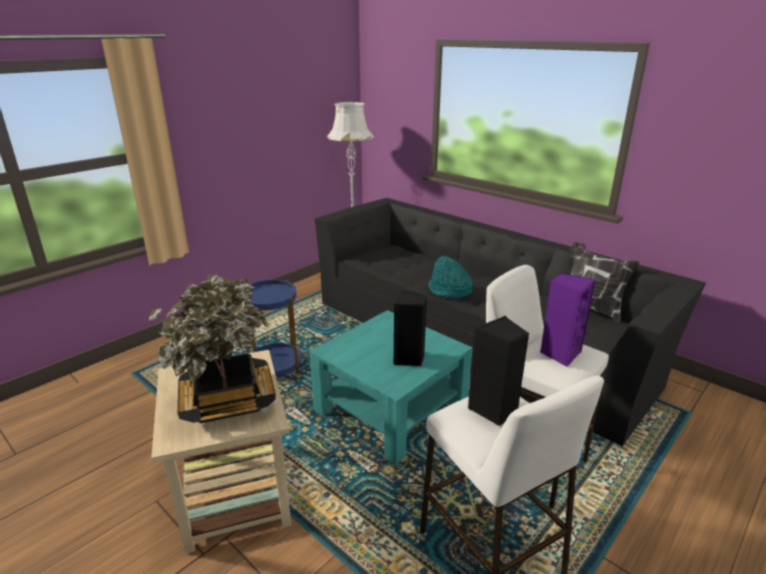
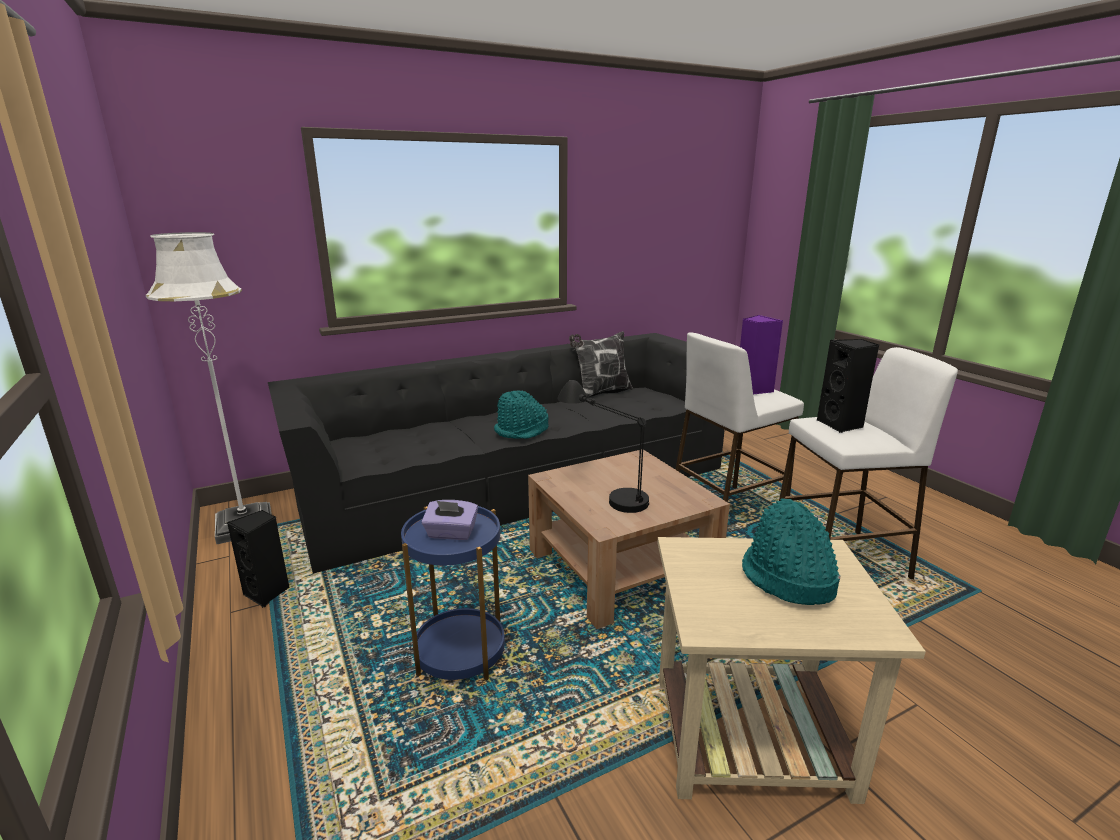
camera: 70 degrees left, 5 degrees down
potted plant [149,275,276,423] -> turquoise hat [742,498,840,605]
turquoise coffee table [309,310,473,465] -> brown coffee table [528,450,730,629]
black speaker [394,291,427,366] -> black speaker moved to [227,510,290,608]
none -> purple tissue box [422,500,478,540]
none -> black table lamp [558,380,649,513]

